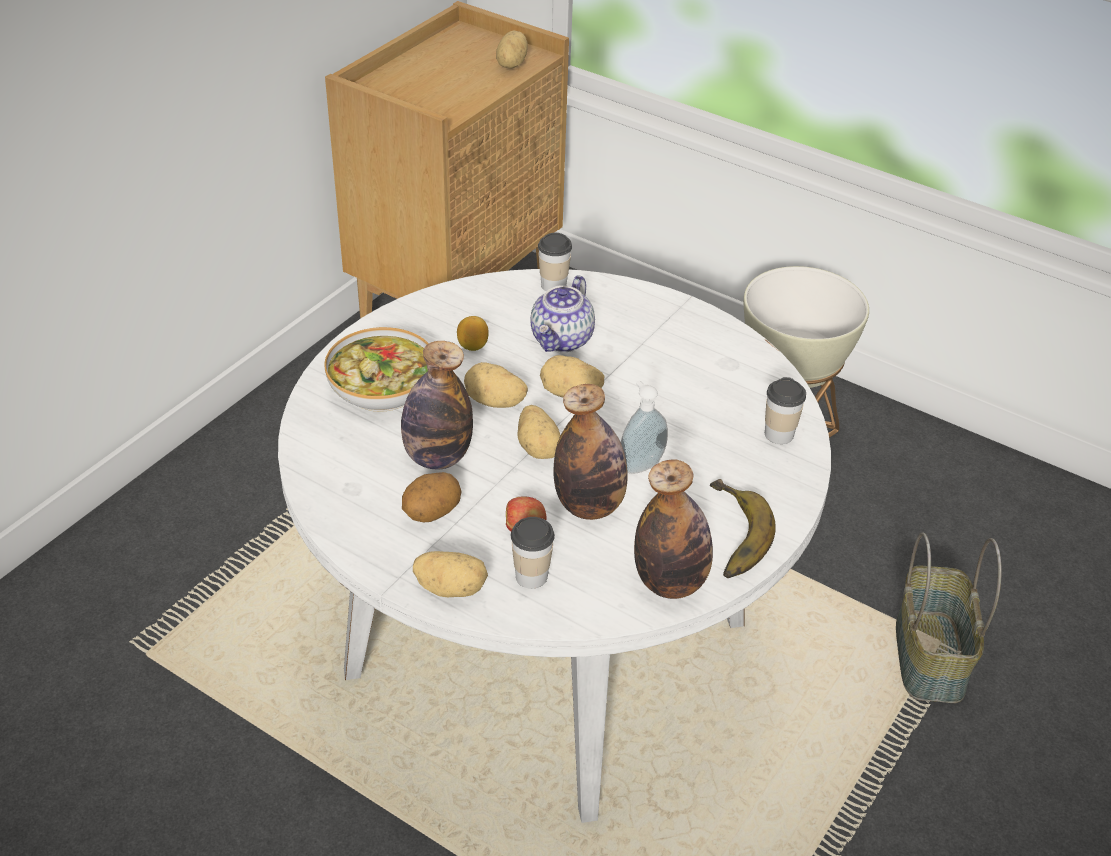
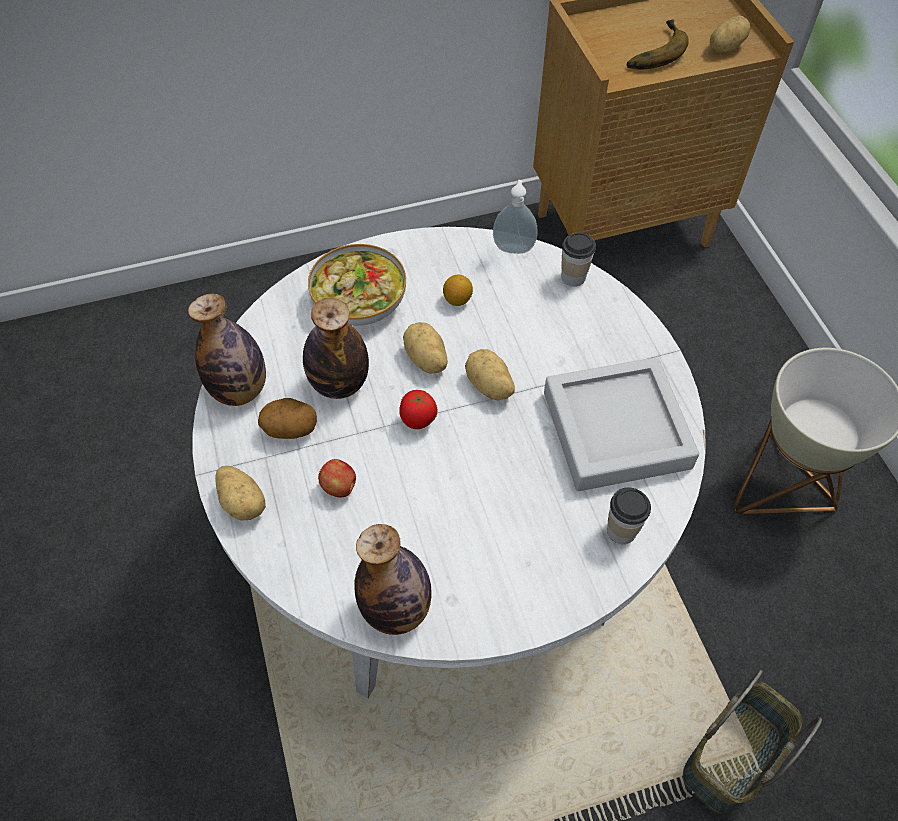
camera: 40 degrees right, 15 degrees up
cup [511,517,555,589] -> none
potato [517,405,561,459] -> tomato [399,390,437,429]
teapot [530,275,595,352] -> none
bottle [554,384,628,520] -> bottle moved to [188,293,266,406]
soap dispenser [621,380,668,474] -> soap dispenser moved to [493,180,538,254]
banana [710,479,776,578] -> banana moved to [627,20,689,70]
none -> grey tray [544,357,699,491]

